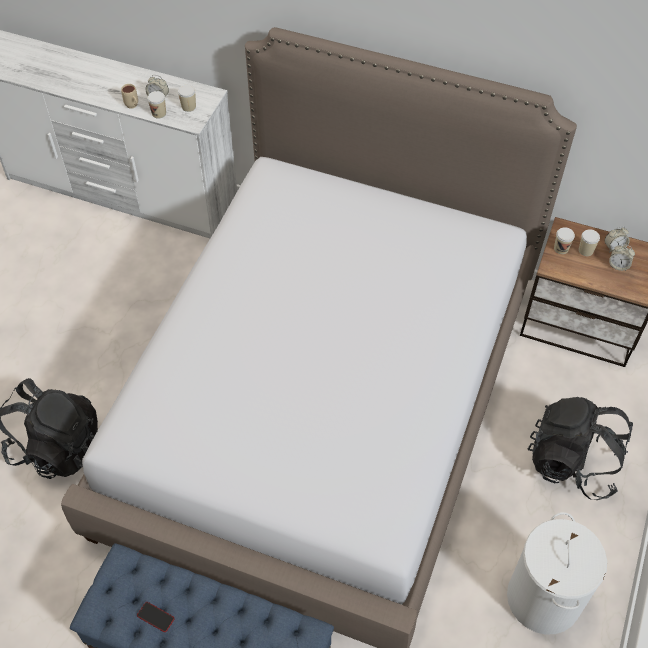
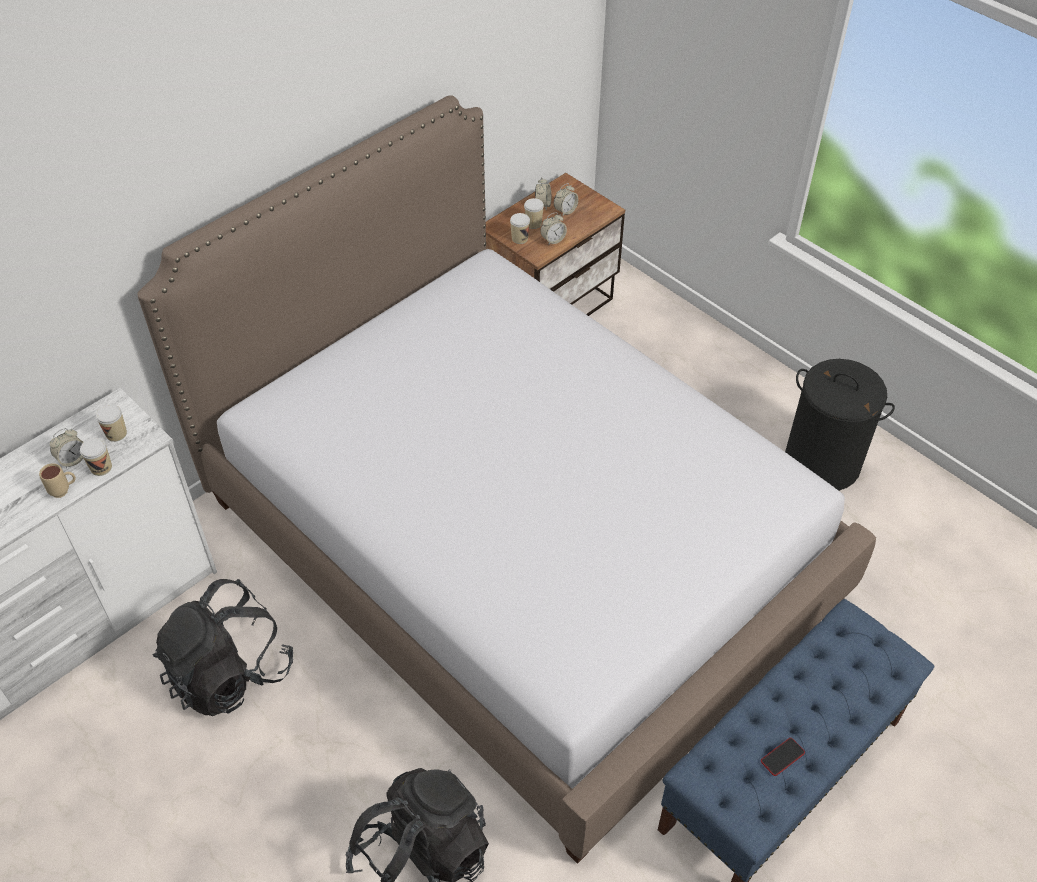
camera: 65 degrees left, 5 degrees down
white laundry basket [507,512,607,635] -> black laundry basket [785,359,895,491]
black backpack [528,397,633,500] -> black backpack moved to [153,579,293,716]
none -> alarm clock [540,212,567,245]

